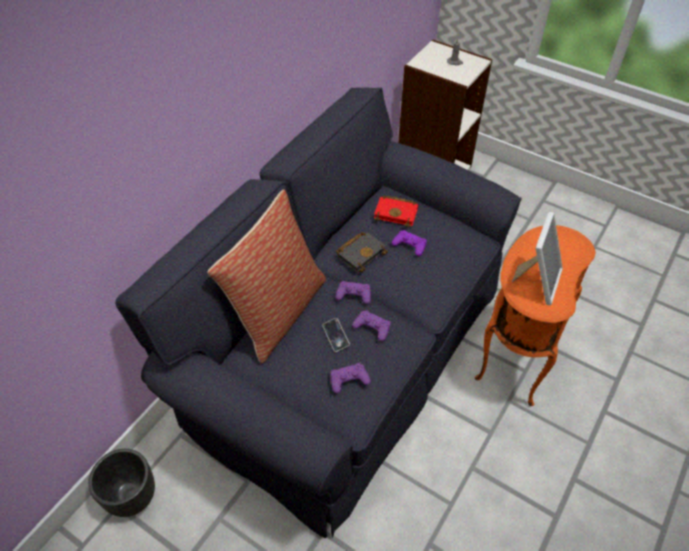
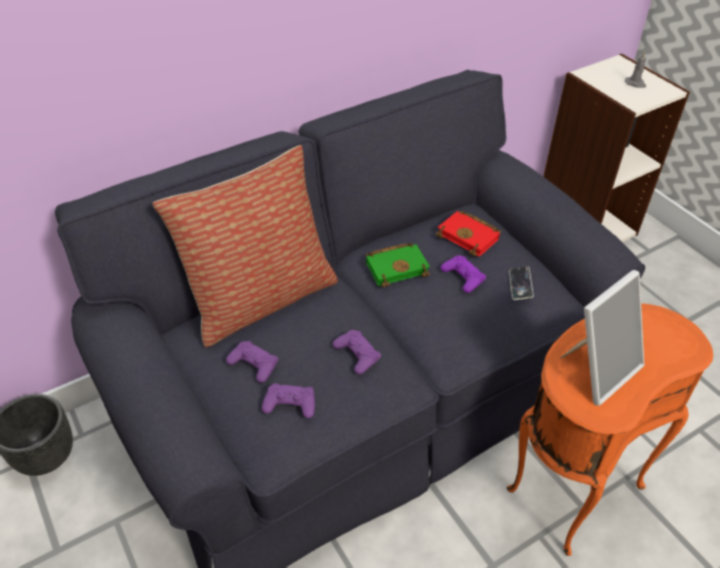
camera: 25 degrees right, 5 degrees down
phone [323,318,350,352] -> phone moved to [509,266,534,300]
purple game controller [335,281,371,304] -> purple game controller moved to [226,341,278,383]
black book [336,232,388,272] -> green book [366,243,430,287]

